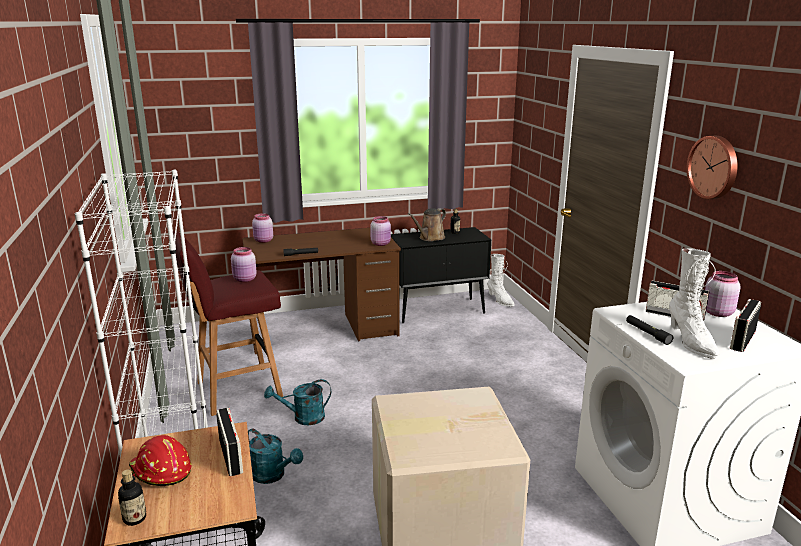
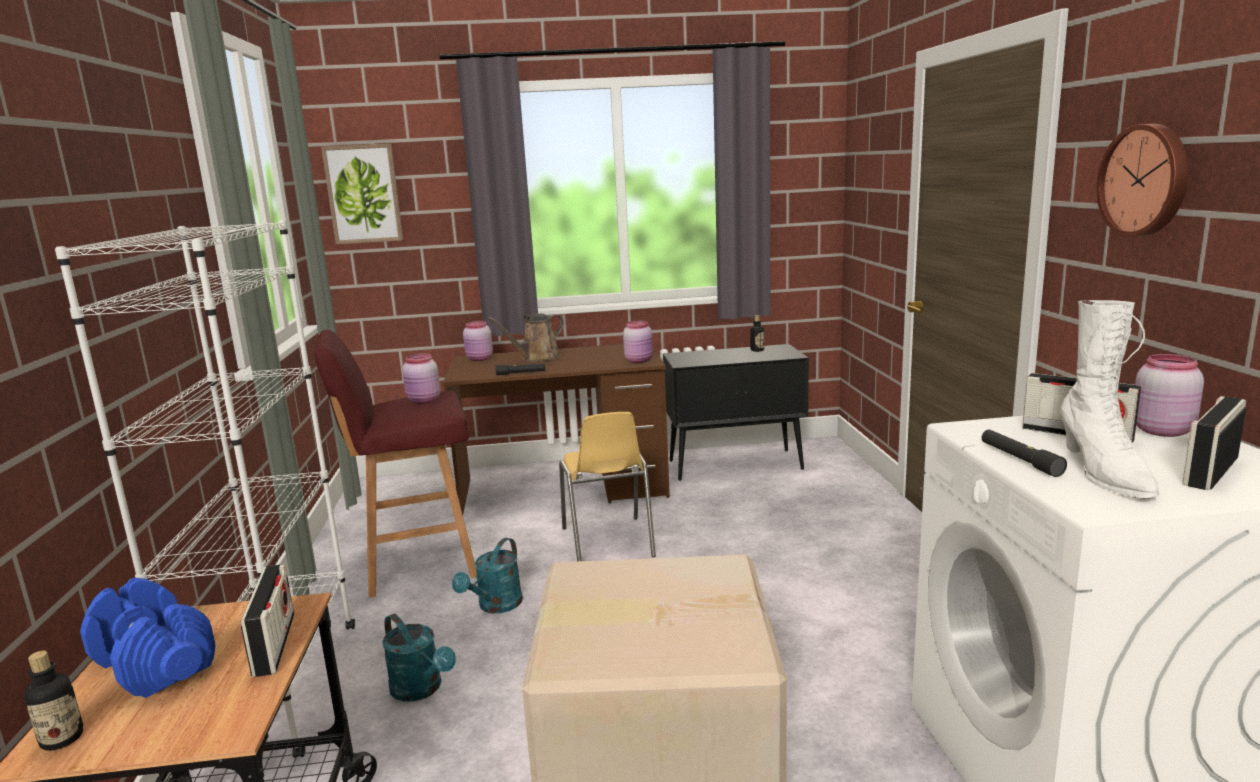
camera: 10 degrees right, 5 degrees down
red hard hat [129,435,191,486] -> blue dumbbell [80,578,216,698]
turquoise watering can [264,379,331,425] -> turquoise watering can turned 60 degrees counterclockwise [452,538,523,613]
brown watering can [408,208,446,241] -> brown watering can moved to [488,313,564,362]
white boot [487,254,514,307] -> none
none -> picture [321,143,403,244]
none -> yellow chair [559,412,656,561]

